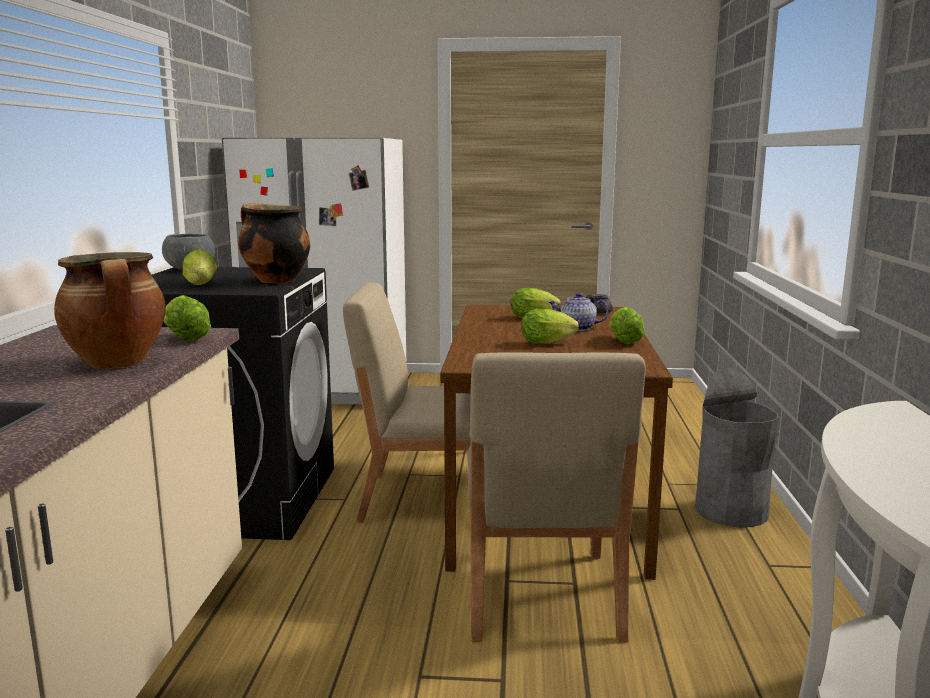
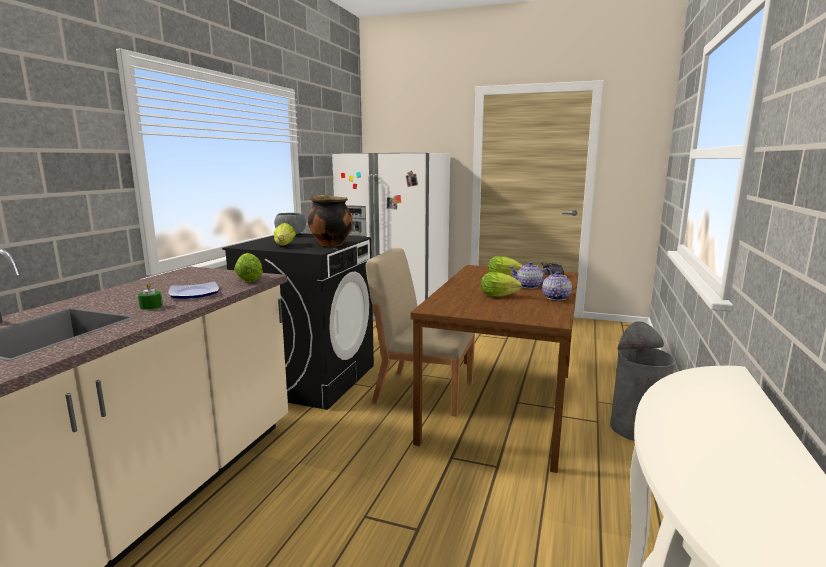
camera: 15 degrees right, 0 degrees up
cooking pot [54,252,166,369] -> plate [168,282,219,299]
beige chair [467,352,646,643] -> none
lettuce [609,307,644,344] -> teapot [542,271,572,300]
none -> green candle [138,283,163,310]

